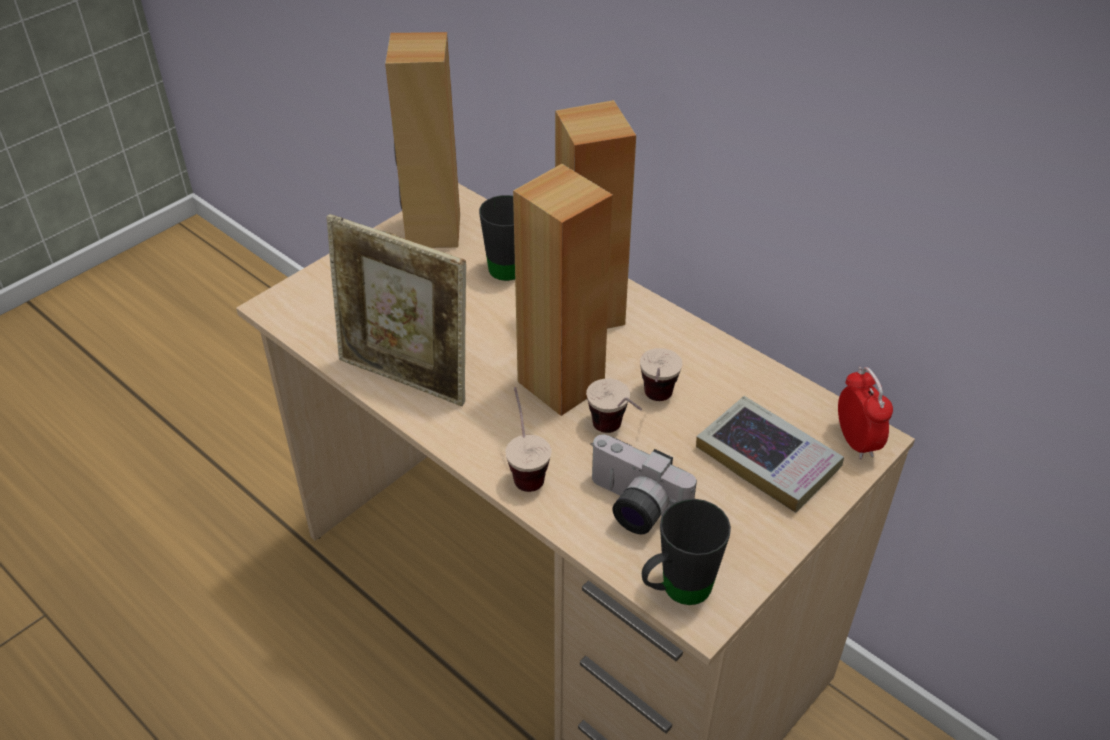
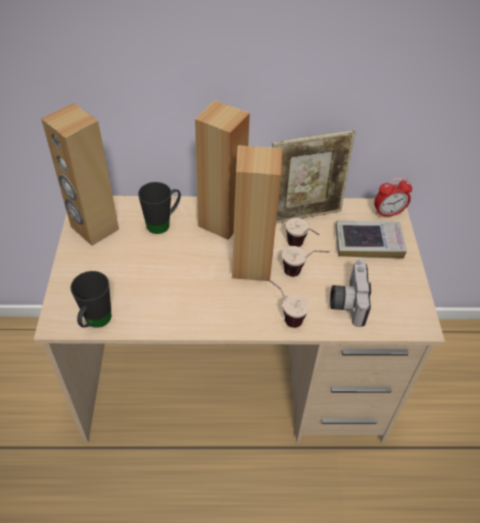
camera: 45 degrees left, 5 degrees up
picture frame [326,214,466,406] -> picture frame moved to [272,130,356,224]
camera [590,435,697,534] -> camera turned 105 degrees clockwise [330,259,371,327]
black mug [642,499,731,605] -> black mug moved to [70,271,112,328]
alarm clock [838,367,893,460] -> alarm clock turned 135 degrees clockwise [374,177,412,217]

